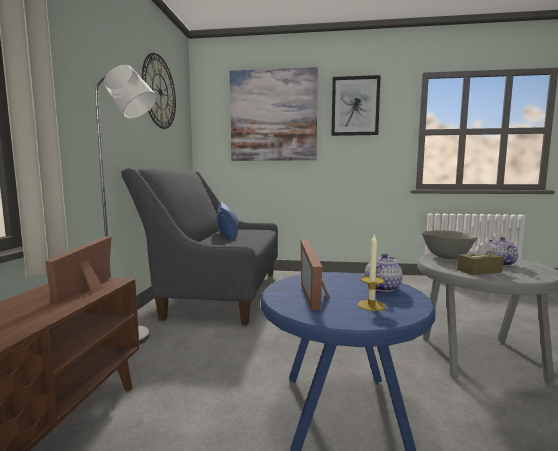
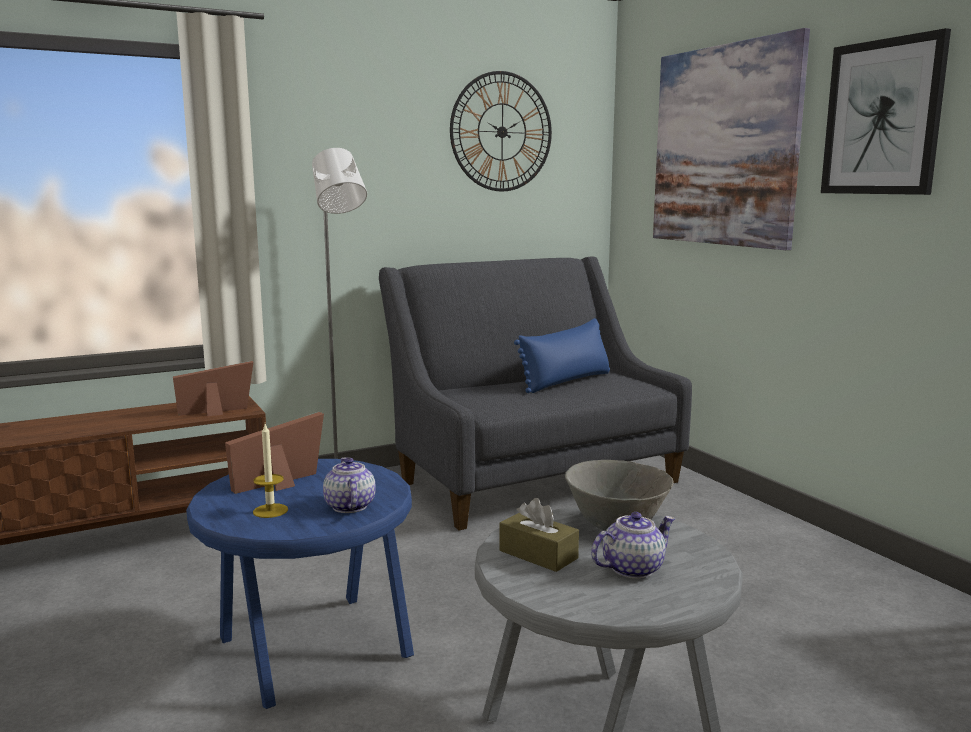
camera: 55 degrees right, 5 degrees up
teapot [365,253,403,292] -> teapot turned 105 degrees counterclockwise [323,458,376,513]

